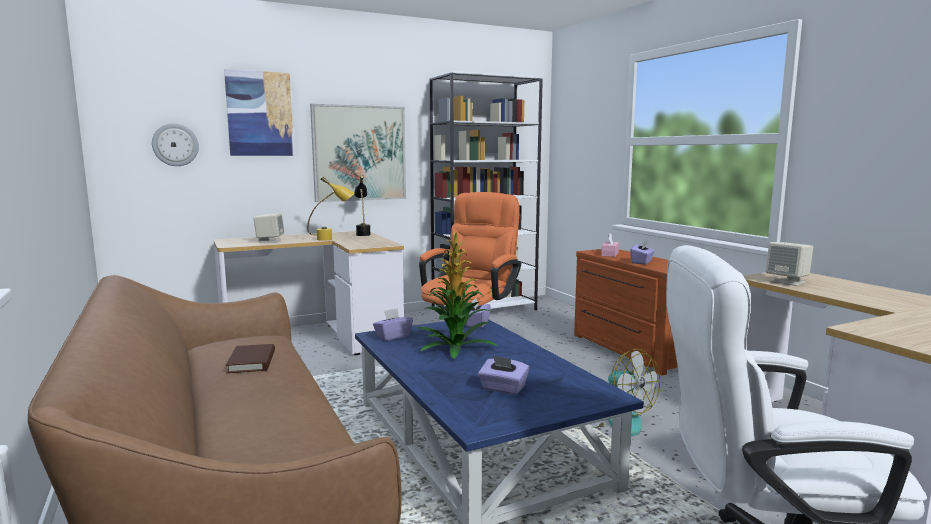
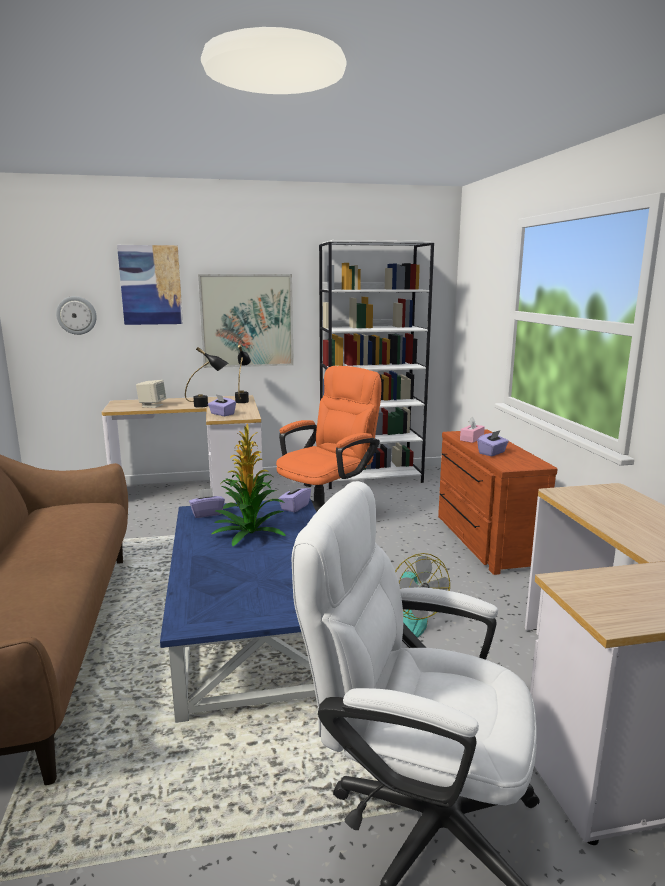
camera: 15 degrees right, 5 degrees up
brown book [226,344,275,374] -> none
yellow table lamp [307,176,355,241] -> black table lamp [185,347,228,408]
purple tissue box [478,355,529,395] -> purple tissue box moved to [208,394,236,416]
beige speaker [765,242,813,286] -> none

